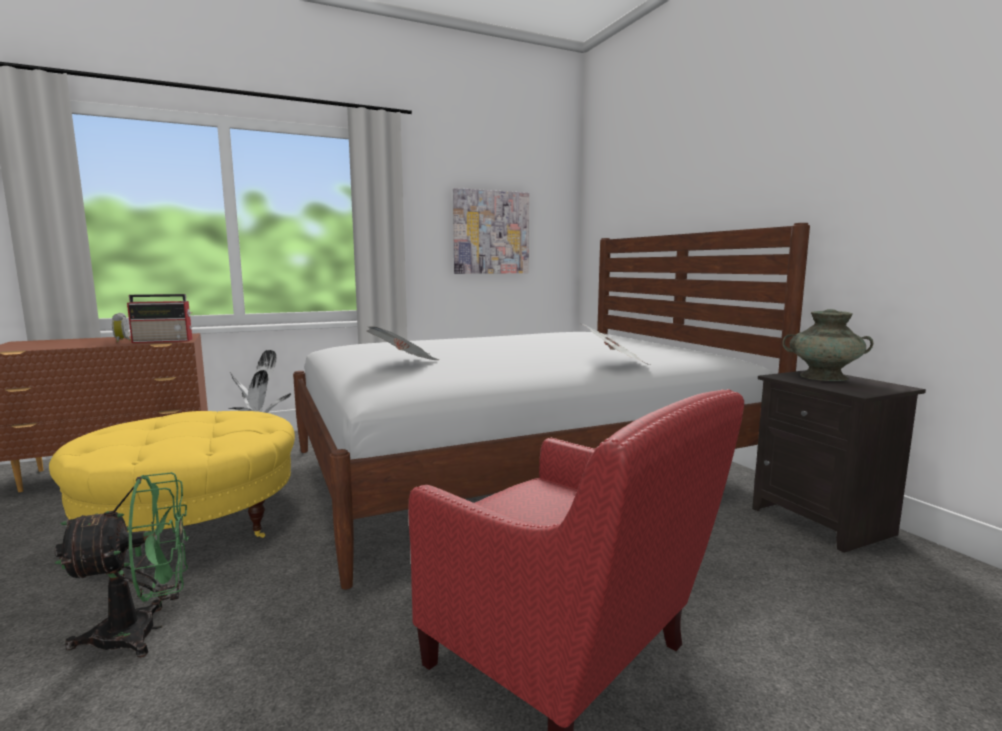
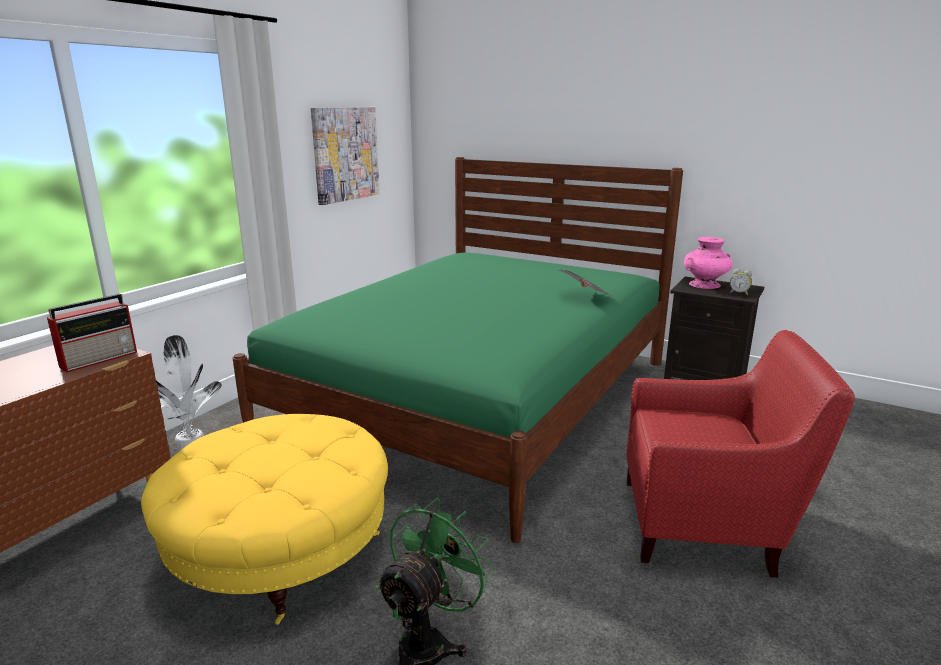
camera: 35 degrees left, 10 degrees up
alarm clock [112,313,131,342] -> alarm clock moved to [730,269,752,295]
white bed [293,223,810,590] -> green bed [233,157,683,543]
newspaper [367,326,439,360] -> none
turquoise vase [782,309,873,381] -> pink vase [684,237,733,289]

